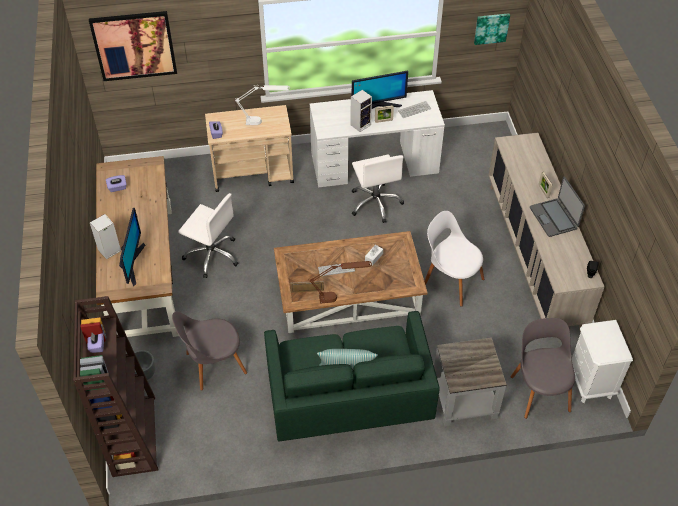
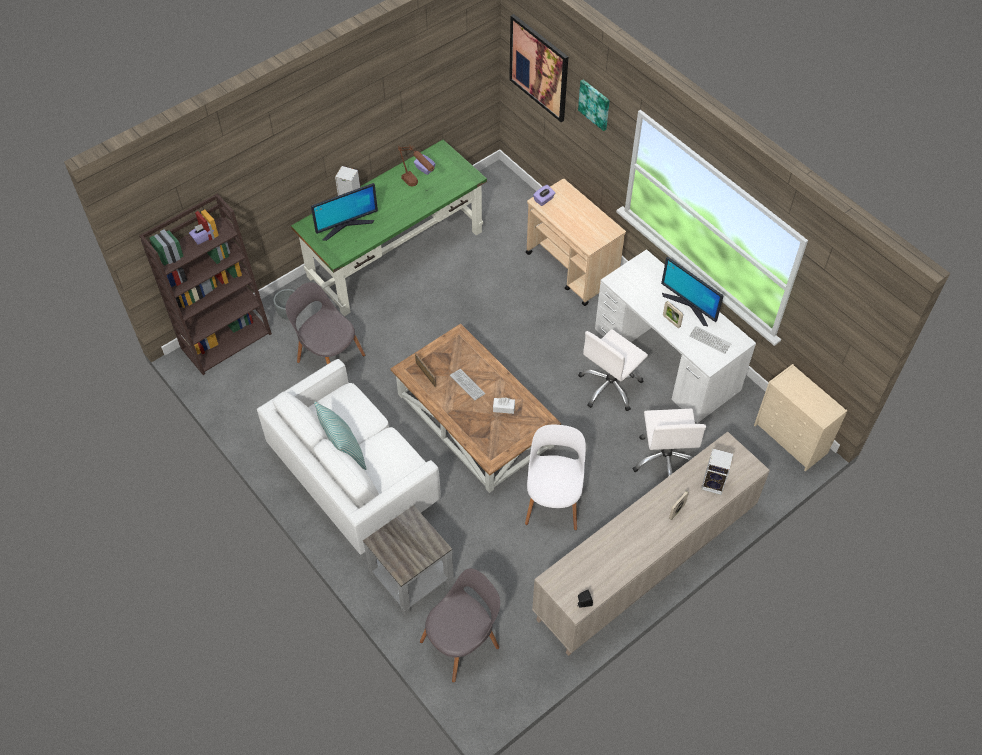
camera: 60 degrees right, 5 degrees up
brown desk [96,156,179,337] -> green desk [291,140,487,316]
white office chair [178,193,238,278] -> white office chair moved to [632,409,706,477]
white table lamp [234,85,290,125] -> none
green sofa [264,311,440,442] -> white sofa [257,359,441,555]
brown table lamp [308,261,372,304] -> brown table lamp moved to [398,145,434,186]
speaker [350,90,372,132] -> speaker moved to [701,448,733,495]
picture [474,13,510,45] -> picture moved to [578,80,610,131]
laptop [530,176,585,237] -> none
white nightstand [572,320,633,403] -> none
none -> beige dresser [754,364,848,471]

